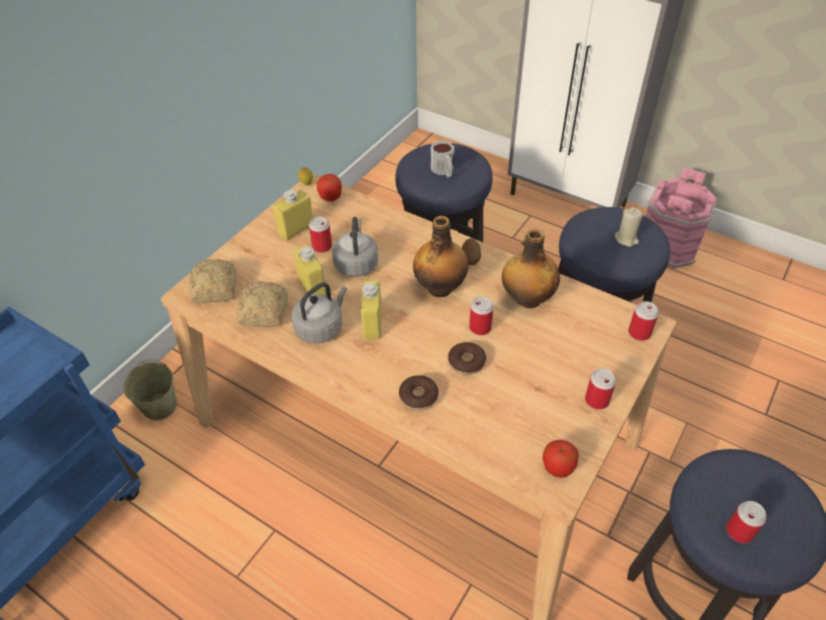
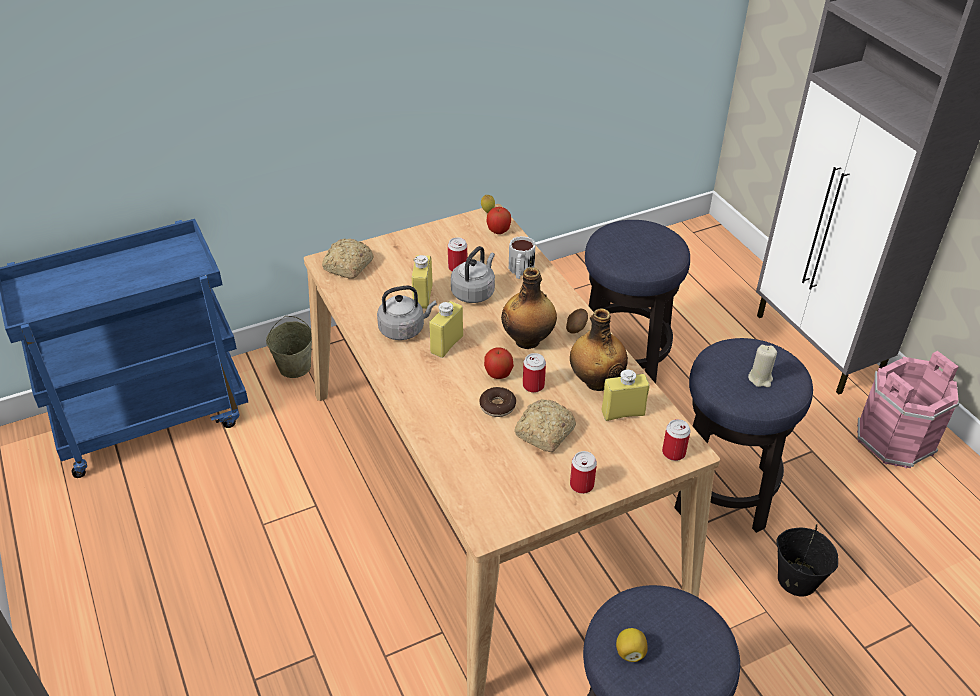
camera: 30 degrees right, 5 degrees down
bread [237,281,288,327] -> bread moved to [514,399,576,452]
yellow bottle [273,190,313,241] -> yellow bottle moved to [602,370,650,421]
donut [399,375,438,411] -> none
mug [431,140,454,178] -> mug moved to [509,236,536,279]
apple [543,440,579,478] -> apple moved to [484,347,514,379]
can [726,501,767,543] -> lemon [616,628,648,662]
none -> black bucket [776,524,838,596]

